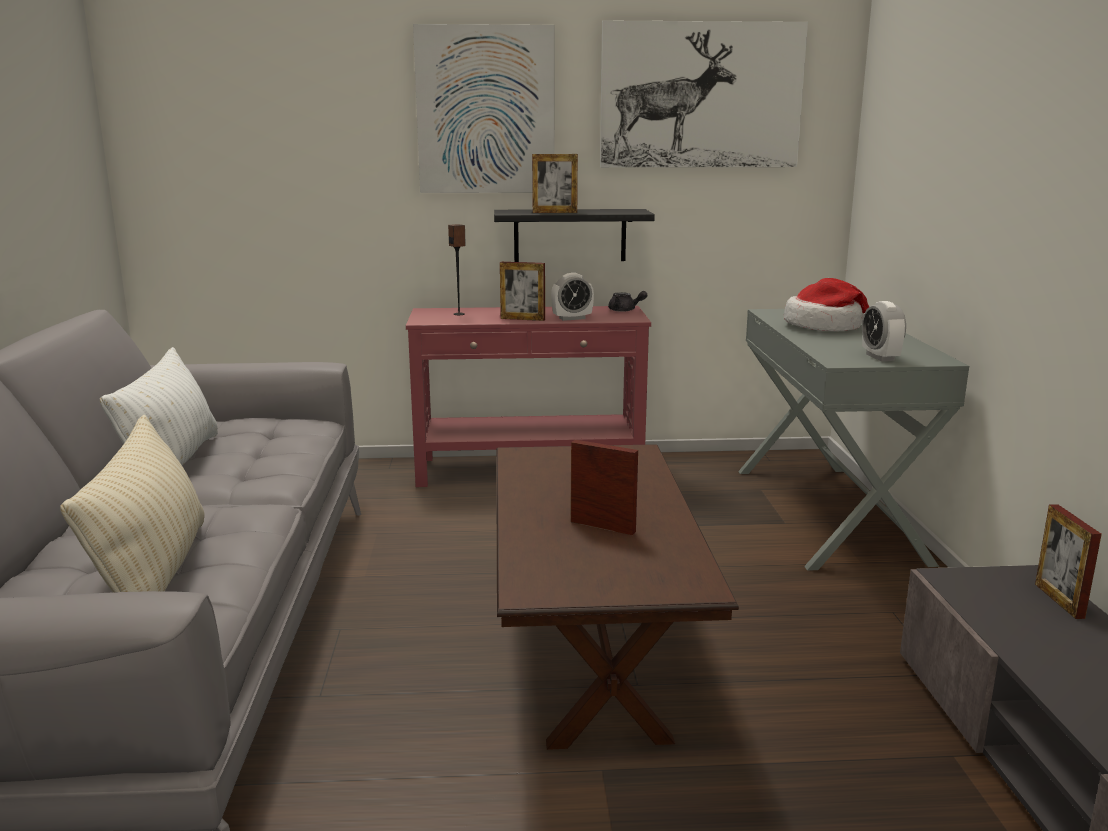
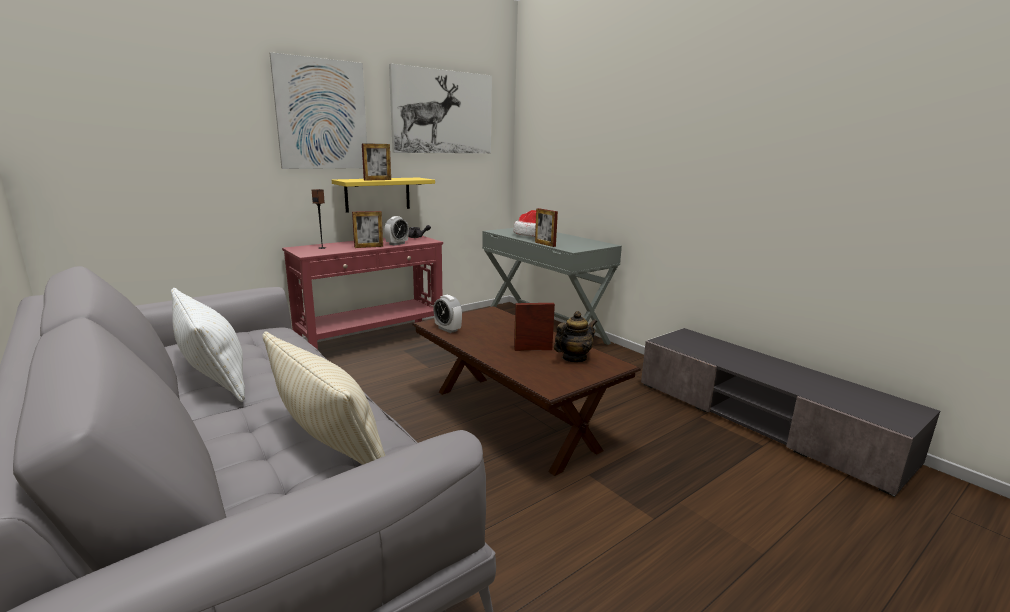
camera: 35 degrees left, 0 degrees up
black shelf [494,209,655,262] -> yellow shelf [332,178,435,213]
alarm clock [862,301,906,361] -> alarm clock moved to [433,295,462,333]
picture frame [1035,504,1102,619] -> picture frame moved to [535,208,558,247]
none -> teapot [554,311,597,362]

